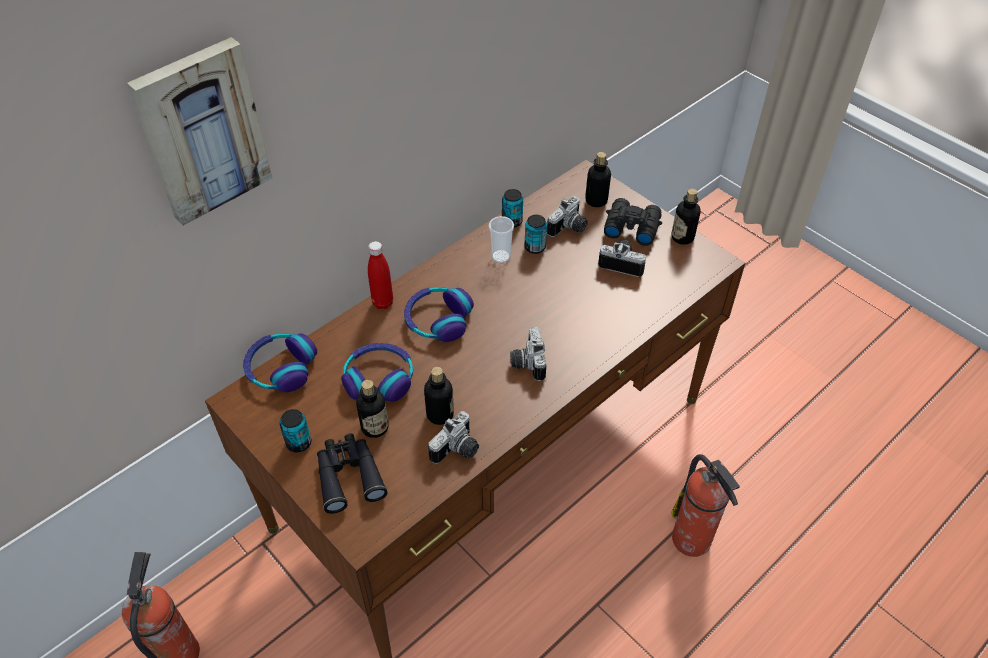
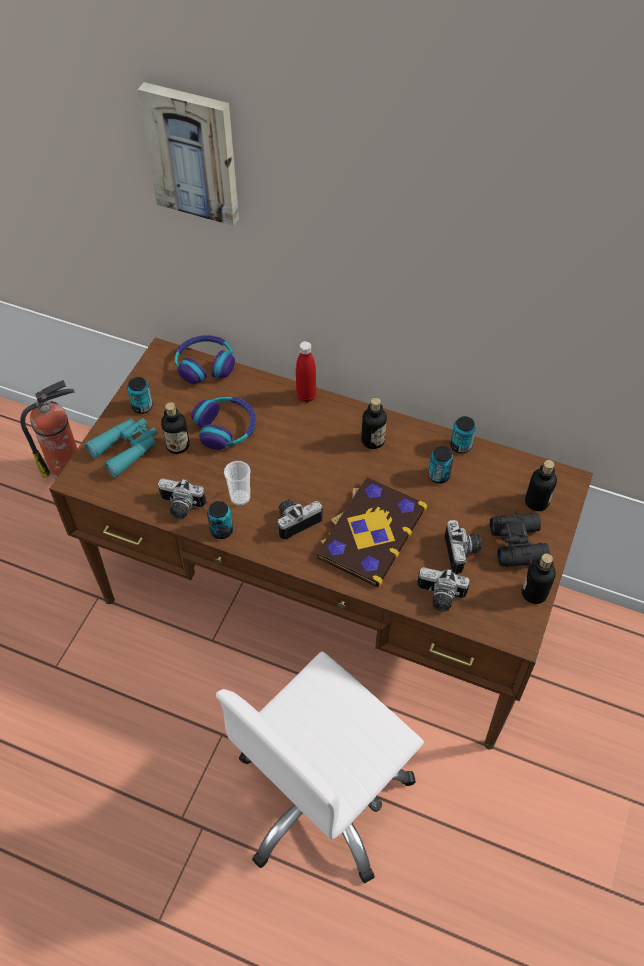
camera: 65 degrees right, 5 degrees up
black binoculars [317,433,387,514] -> turquoise binoculars [85,418,157,478]
headphones [404,287,474,342] -> none
bottle [424,367,454,425] -> bottle moved to [361,397,387,449]
cup [489,216,514,263] -> cup moved to [224,461,251,506]
camera [547,196,588,237] -> camera moved to [417,567,470,611]
fire extinguisher [671,454,740,557] -> white office chair [216,652,424,883]
none -> can [207,501,233,539]
none -> book [317,477,427,587]

